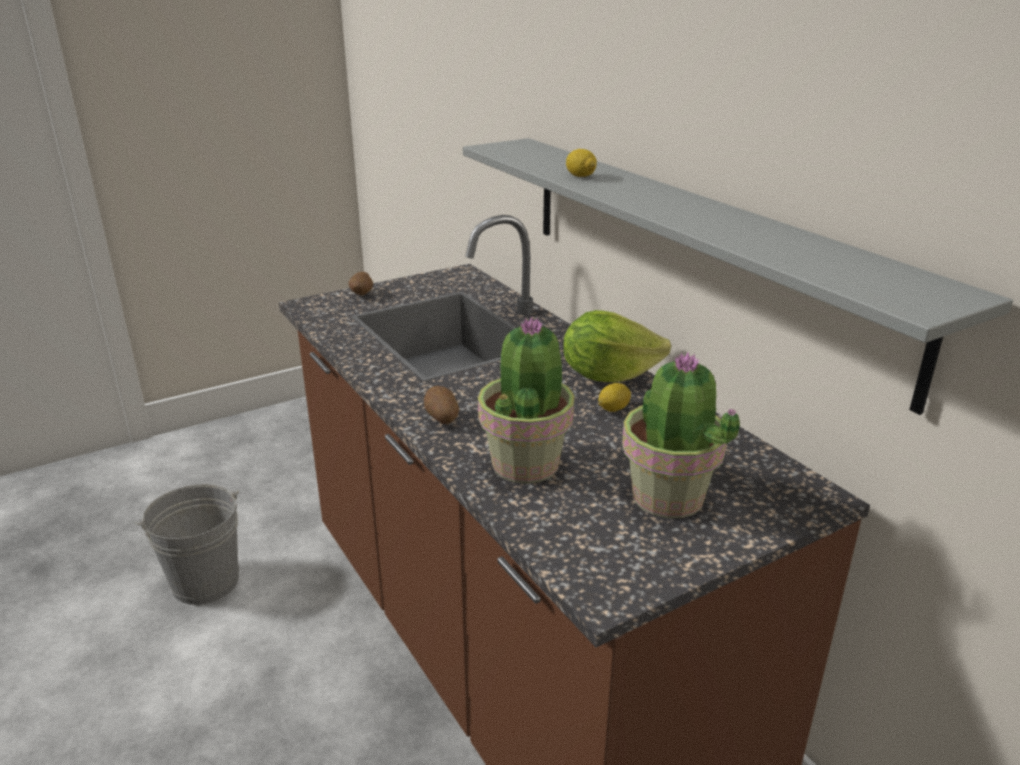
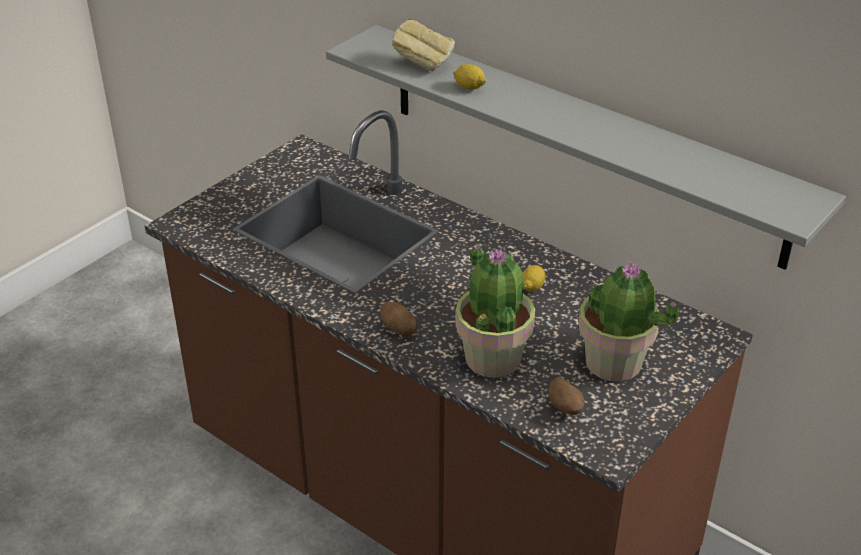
camera: 20 degrees left, 10 degrees up
grey bucket [135,484,239,605] -> none
potato [349,272,373,296] -> potato moved to [548,377,585,415]
lettuce [563,310,671,383] -> none
none -> bread [392,19,455,71]

